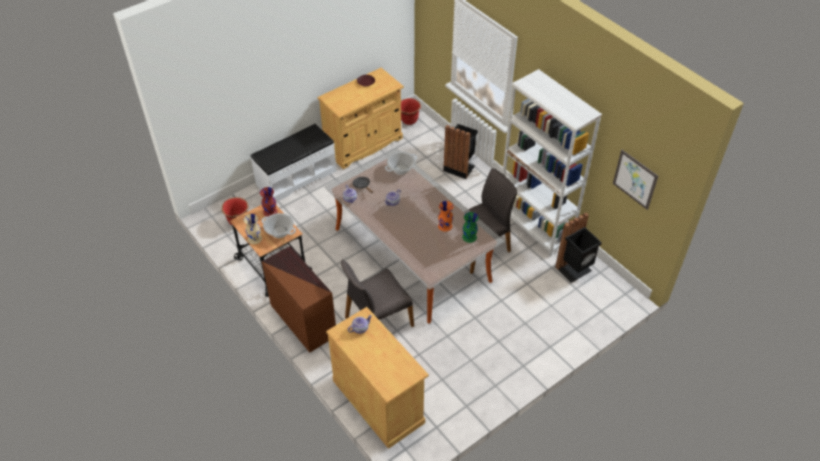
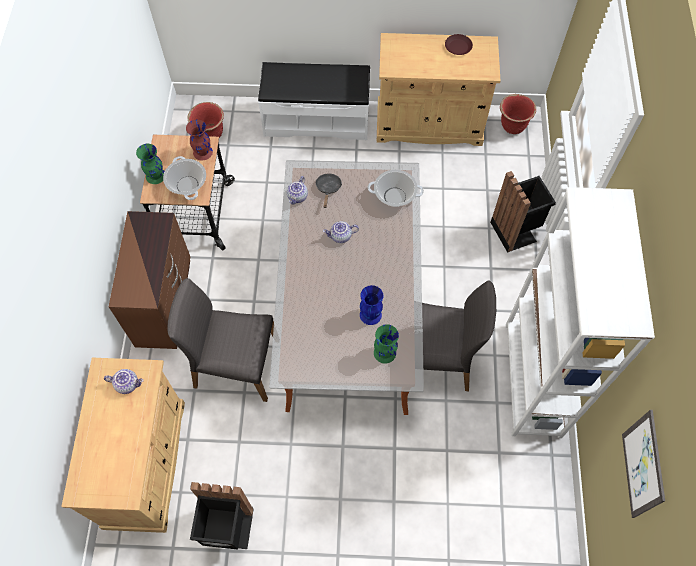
camera: 40 degrees right, 15 degrees up
beige vase [243,214,262,244] -> green vase [136,144,165,184]
orange vase [438,201,453,232] -> blue vase [360,285,383,325]
black trash can [555,213,602,283] -> black trash can moved to [190,482,254,550]

